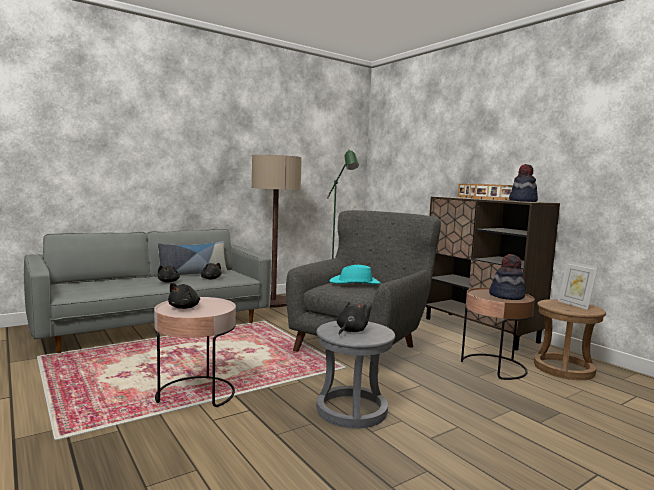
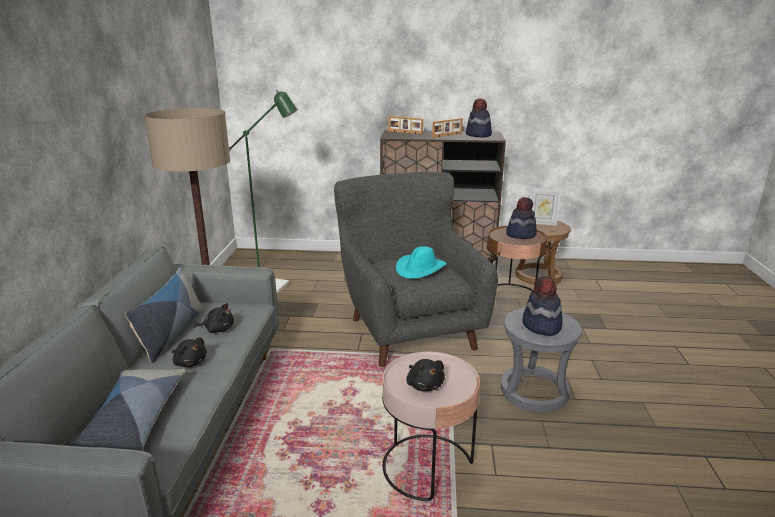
camera: 50 degrees left, 15 degrees up
black plush toy [337,302,368,335] -> hat [522,276,563,336]
none -> pillow [71,369,185,451]

